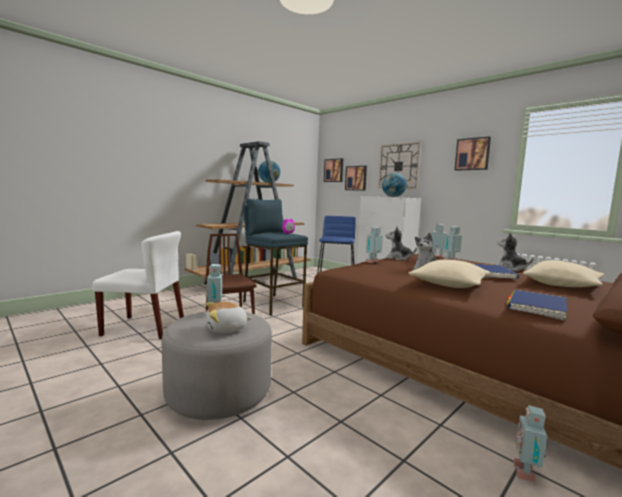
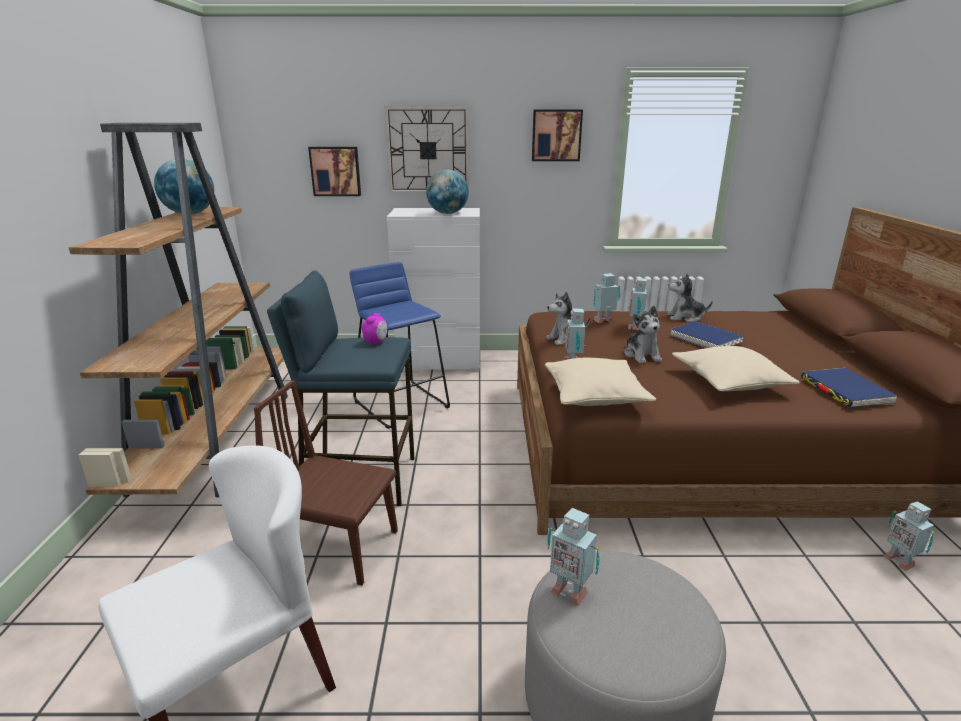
camera: 45 degrees left, 15 degrees up
plush toy [206,302,252,333] -> none
picture [324,158,343,182] -> none
beige pillow [523,260,605,287] -> beige pillow moved to [545,358,656,406]

